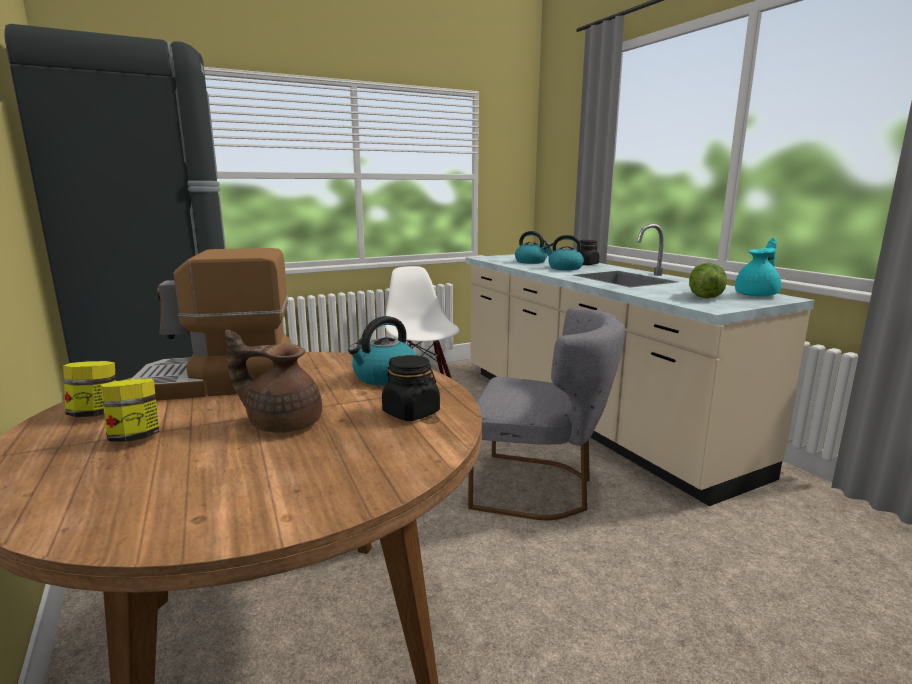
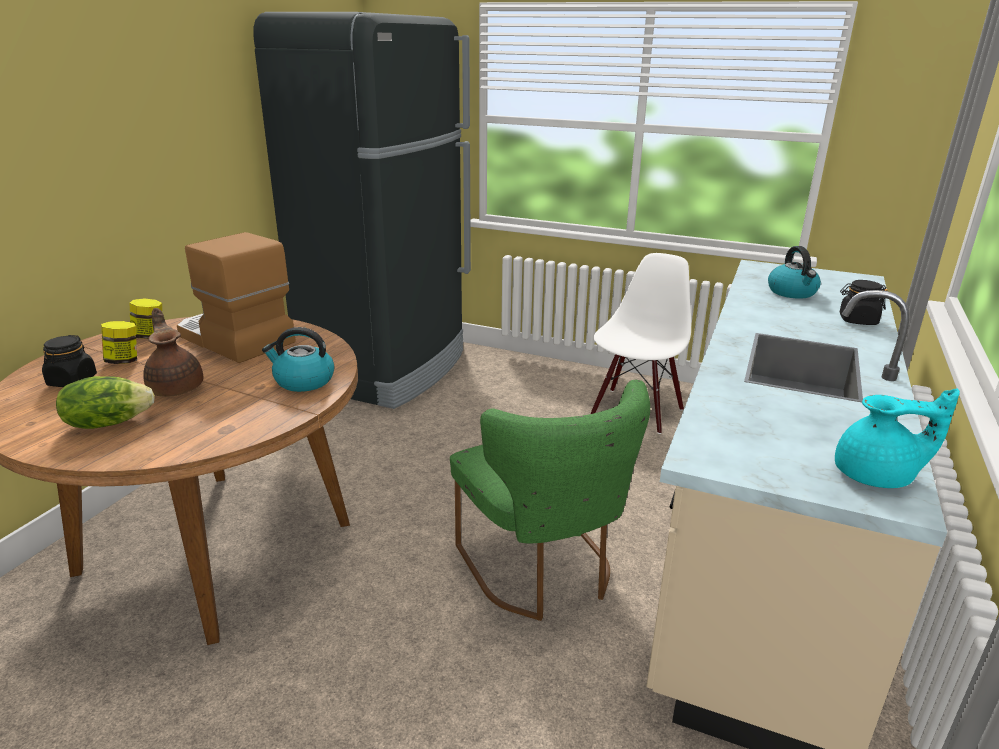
camera: 50 degrees right, 10 degrees up
black jar [382,355,440,421] -> black jar moved to [42,335,97,387]
grey chair [468,308,625,520] -> green chair [450,380,650,621]
kettle [544,235,584,270] -> none
lettuce [689,263,727,298] -> lettuce moved to [56,376,155,429]

